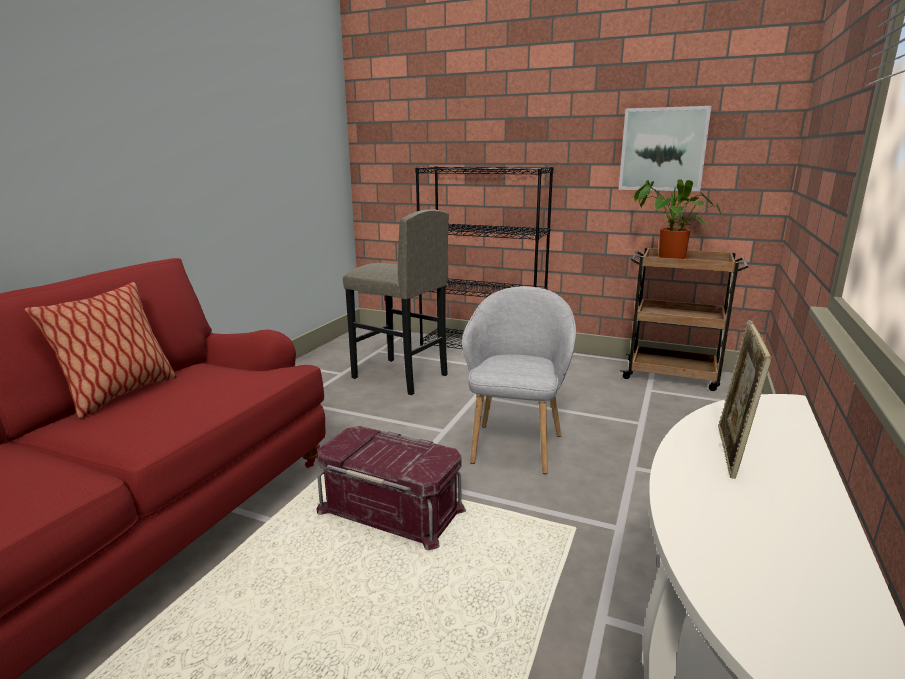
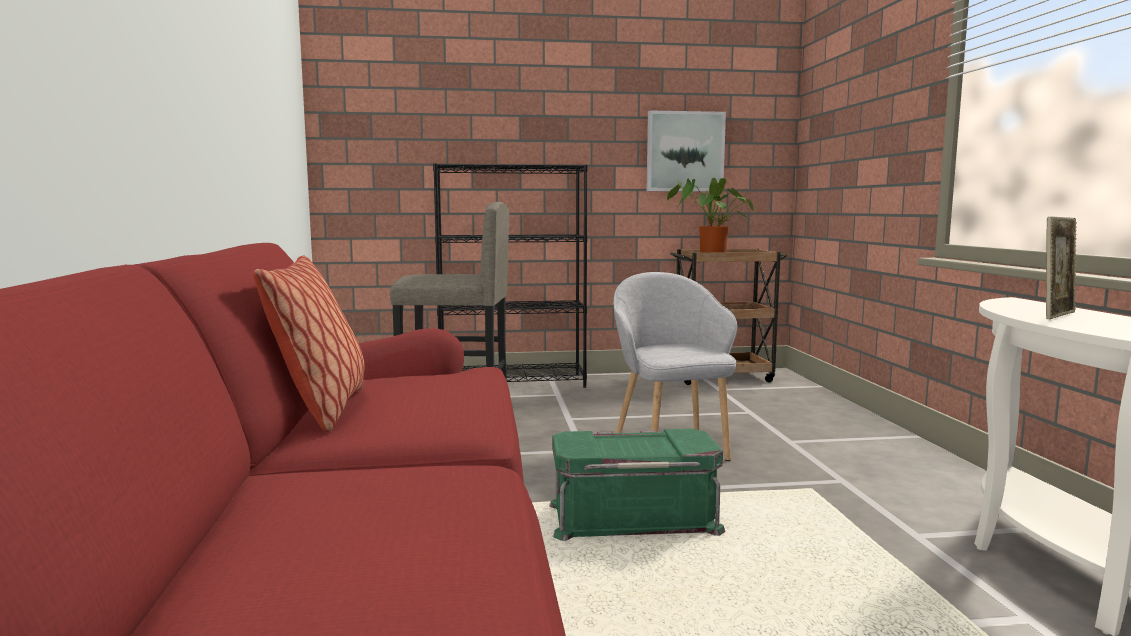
camera: 30 degrees left, 10 degrees down
red storage box [316,426,466,550] -> green storage box [549,429,725,541]
picture frame [718,320,772,479] -> picture frame turned 120 degrees counterclockwise [1046,217,1077,319]

